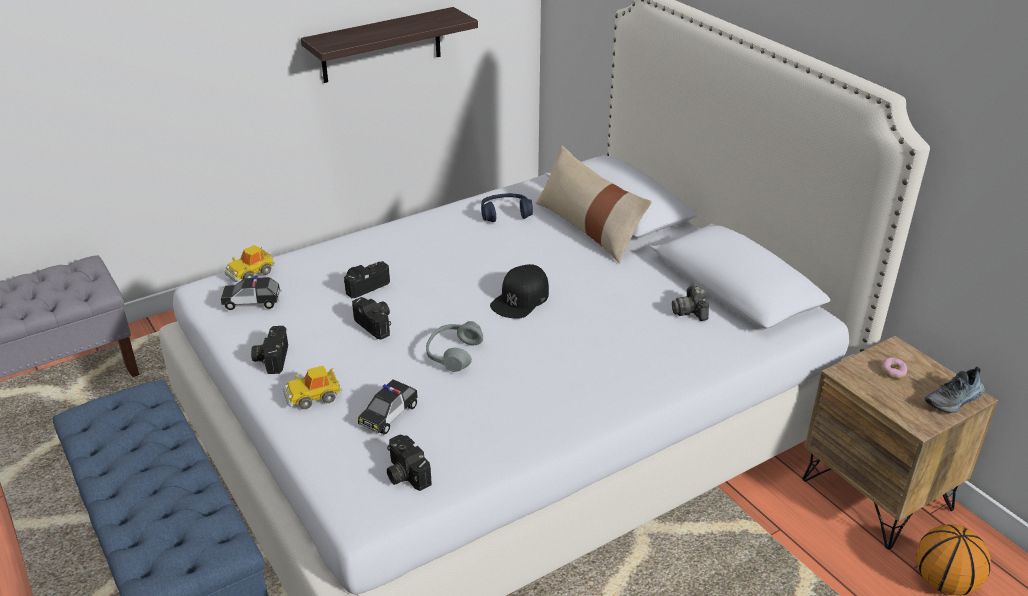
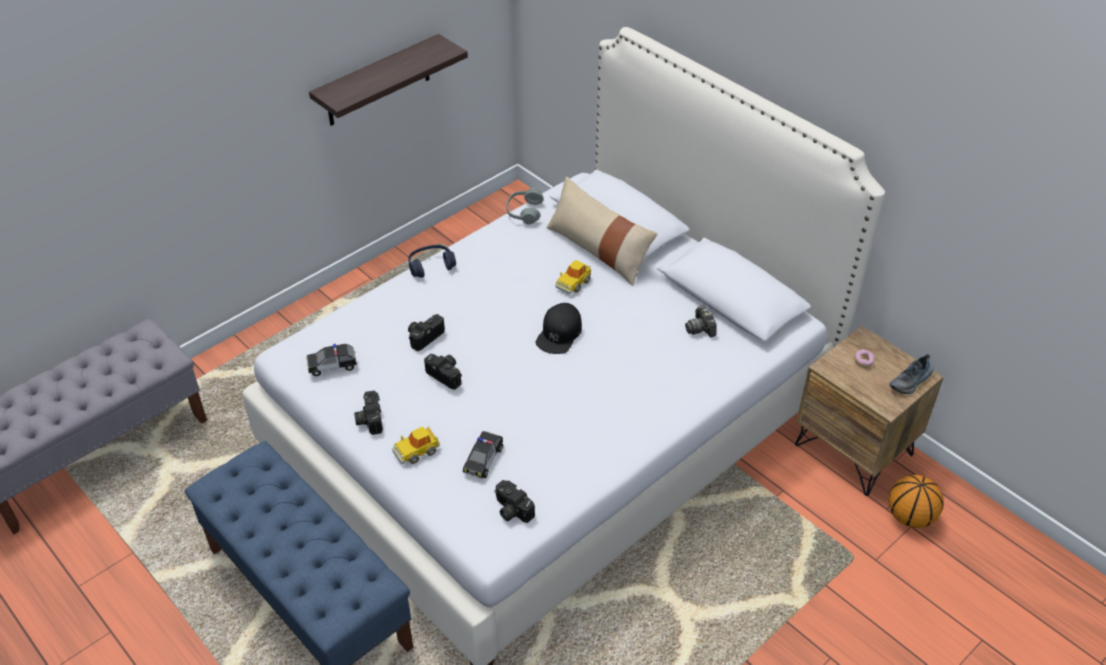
camera: 10 degrees left, 10 degrees up
toy car [225,245,275,282] -> toy car moved to [555,260,591,294]
grey headphones [426,321,483,372] -> grey headphones moved to [506,188,544,225]
blue headphones [481,193,533,222] -> blue headphones moved to [408,245,456,278]

